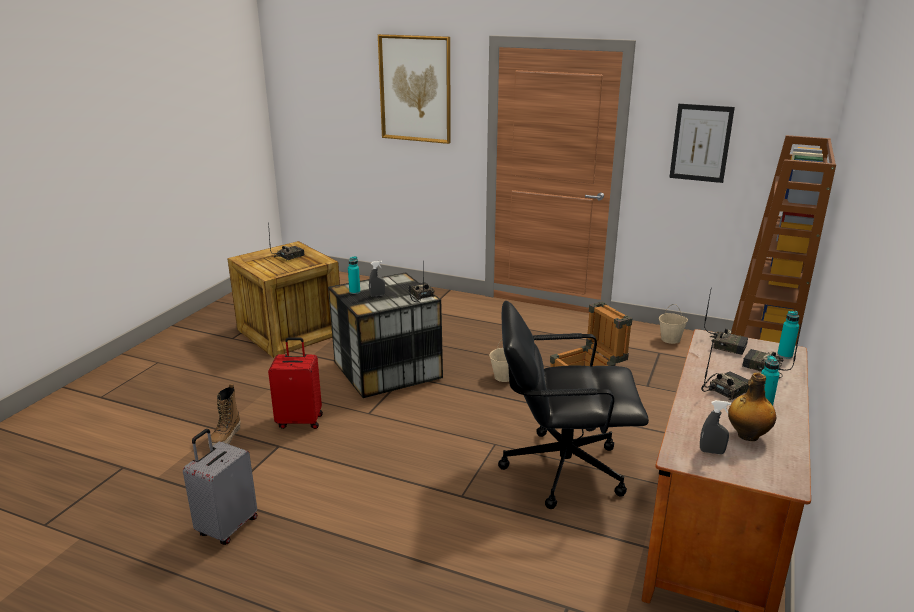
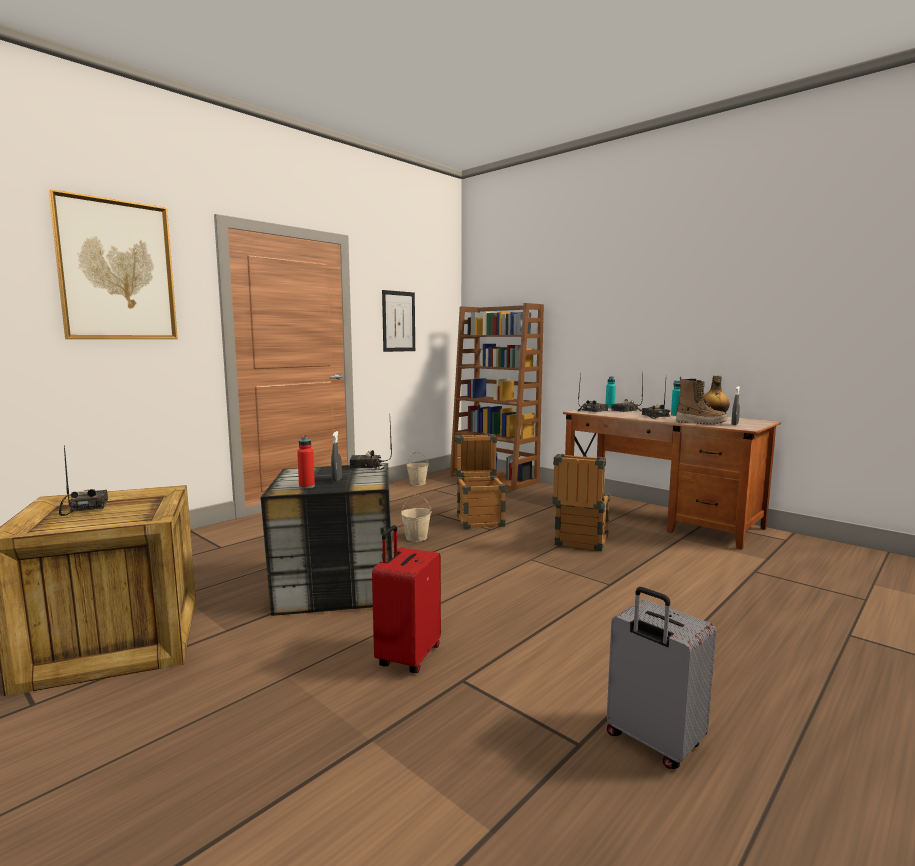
camera: 70 degrees left, 15 degrees down
boot [208,384,241,449] -> boot moved to [676,377,727,425]
turquoise bottle [348,256,360,294] -> red bottle [297,435,315,489]
black office chair [498,301,649,509] -> crate [552,454,610,551]

